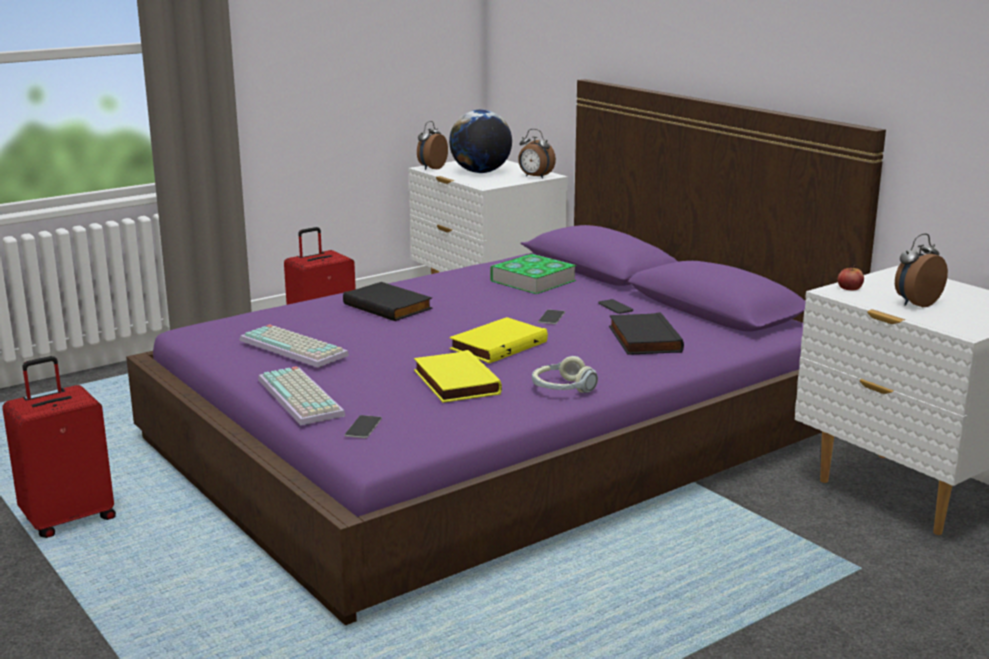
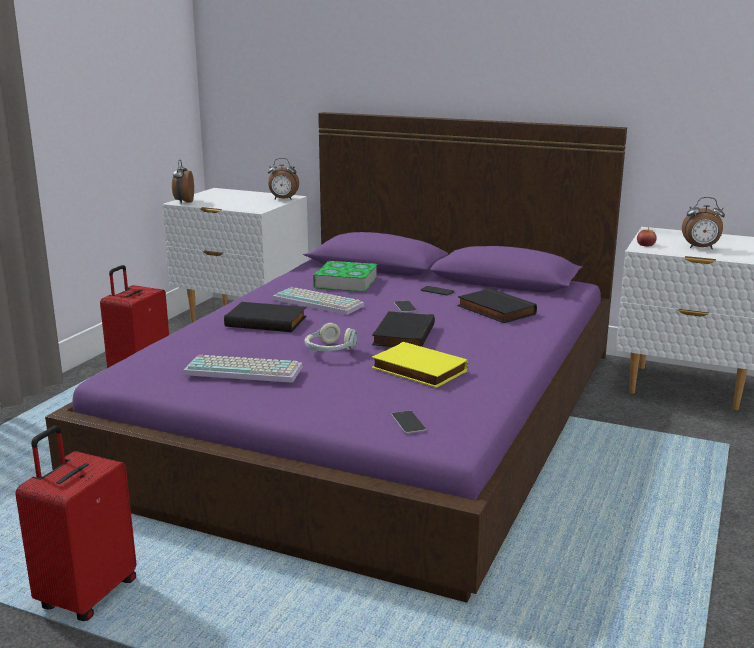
camera: 30 degrees left, 0 degrees up
keyboard [258,366,345,425] -> keyboard moved to [272,287,364,315]
globe [449,109,512,173] -> none
yellow book [449,317,548,363] -> black book [372,311,435,347]
headphones [532,356,598,393] -> headphones moved to [305,323,358,351]
alarm clock [895,233,948,307] -> alarm clock turned 105 degrees counterclockwise [682,197,725,249]

